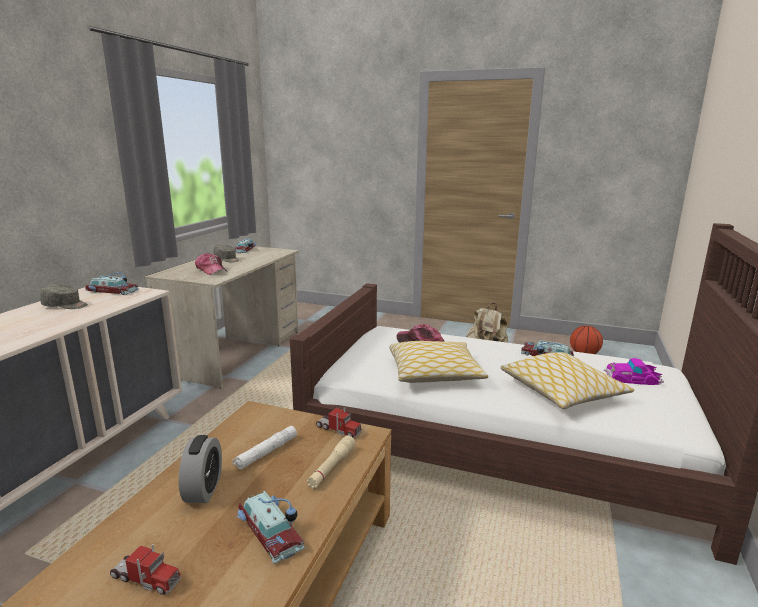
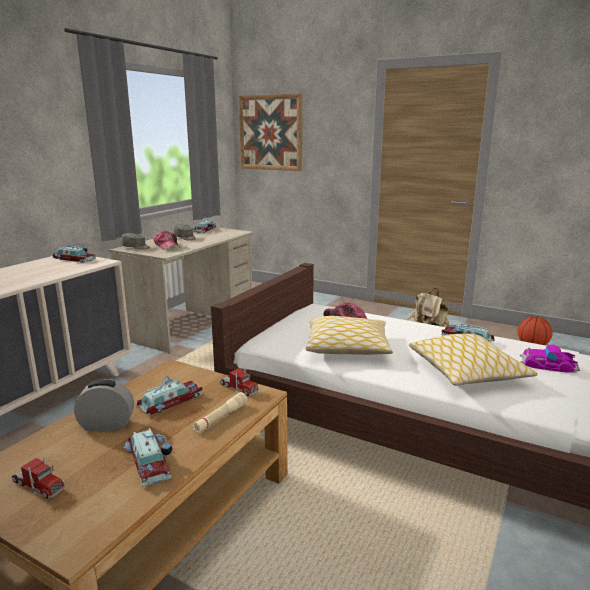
camera: 10 degrees right, 0 degrees up
grey cap [40,284,88,309] -> grey cap moved to [122,233,151,250]
alarm clock [178,435,222,503] -> alarm clock turned 105 degrees counterclockwise [74,379,134,431]
white flashlight [232,426,297,470] -> toy car [136,376,203,416]
none -> picture [238,93,302,171]

